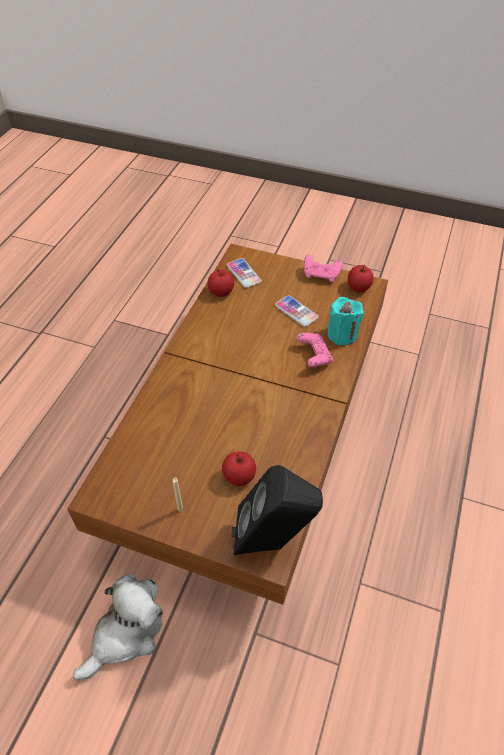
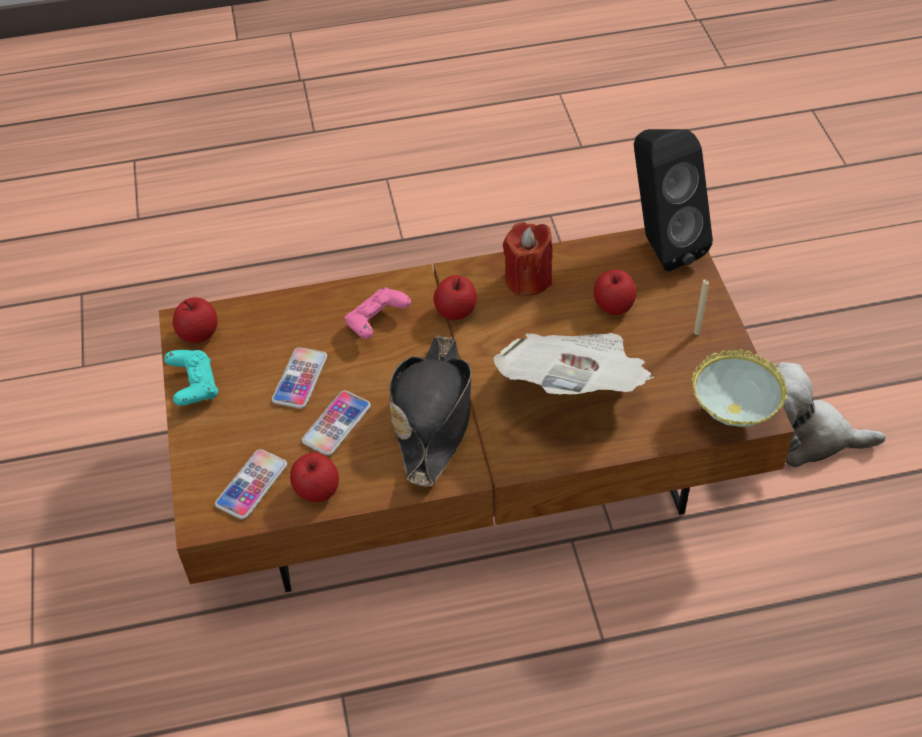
camera: 120 degrees left, 0 degrees up
pink game controller [304,255,343,282] -> turquoise game controller [164,350,218,406]
turquoise candle [327,297,364,345] -> none
none -> phone [302,391,371,456]
none -> black hat [389,335,471,487]
none -> apple [433,275,477,320]
none -> newspaper [493,333,654,394]
none -> red candle [503,222,553,296]
none -> bowl [692,349,788,427]

